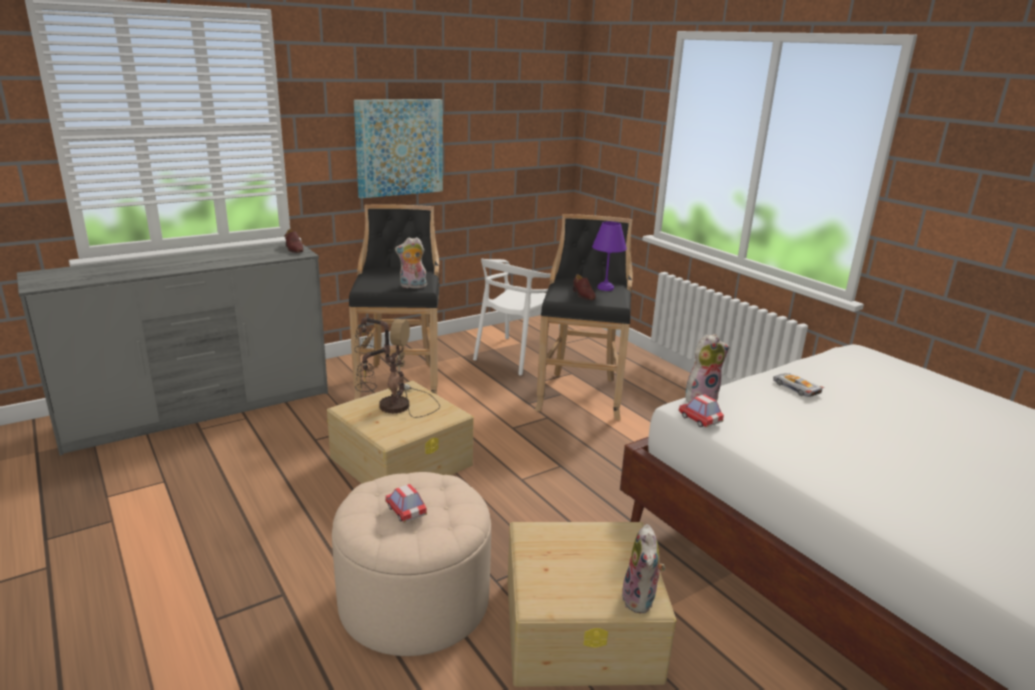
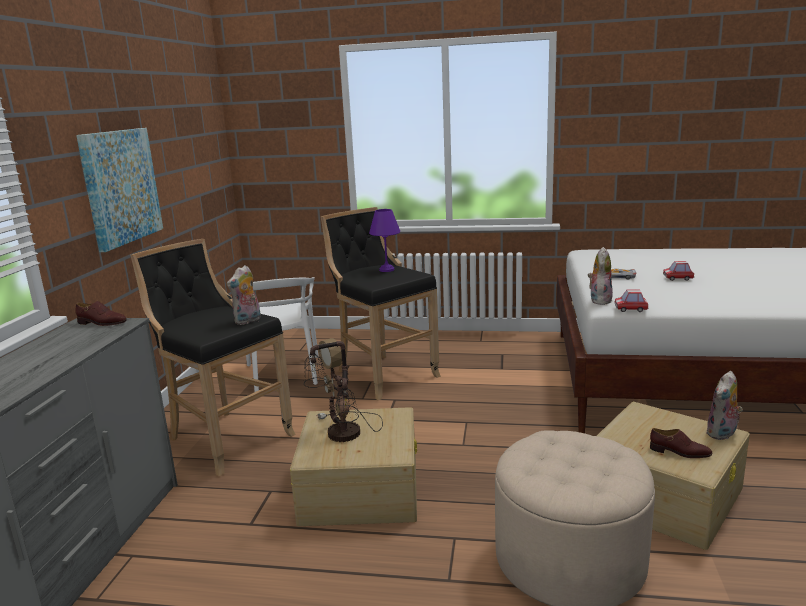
camera: 45 degrees left, 5 degrees down
toy car [385,484,427,523] -> toy car moved to [663,261,694,281]
brown shoe [573,274,596,300] -> brown shoe moved to [650,428,713,458]
plush toy [621,524,666,614] -> plush toy turned 90 degrees clockwise [706,371,743,440]

